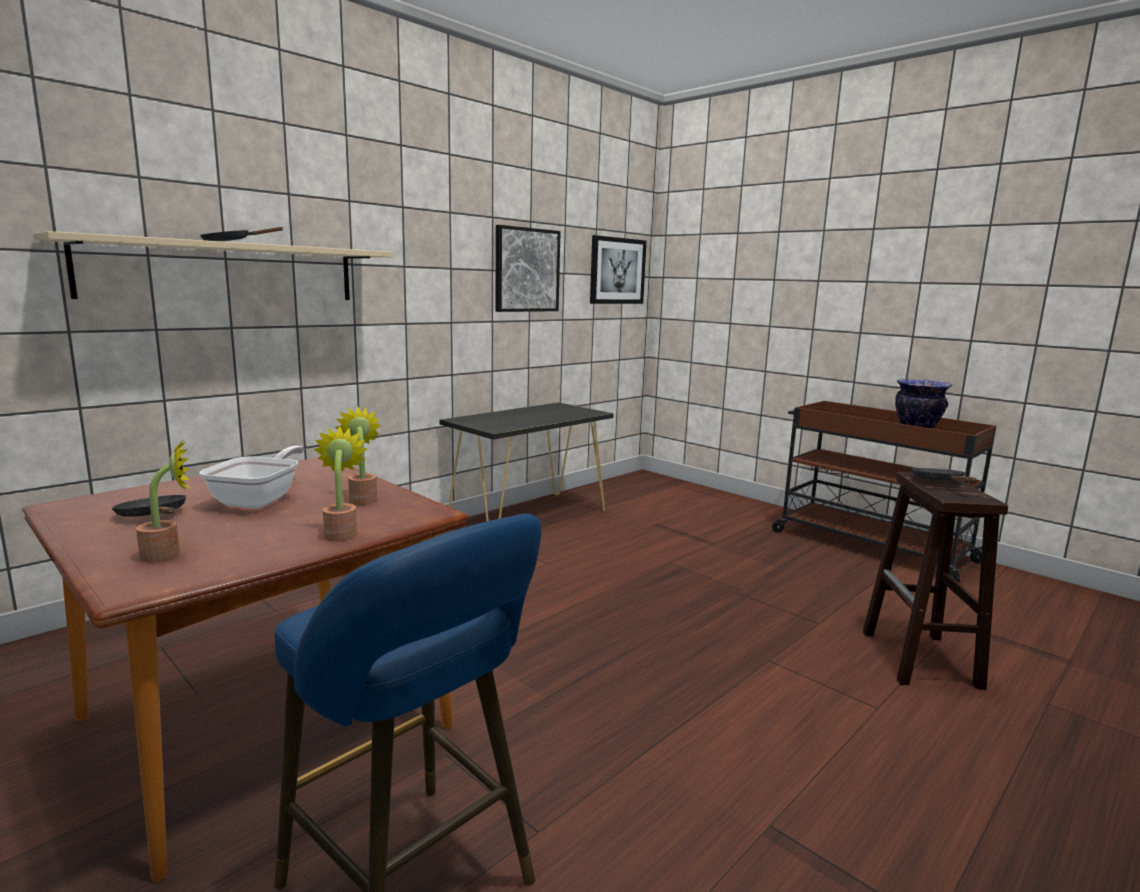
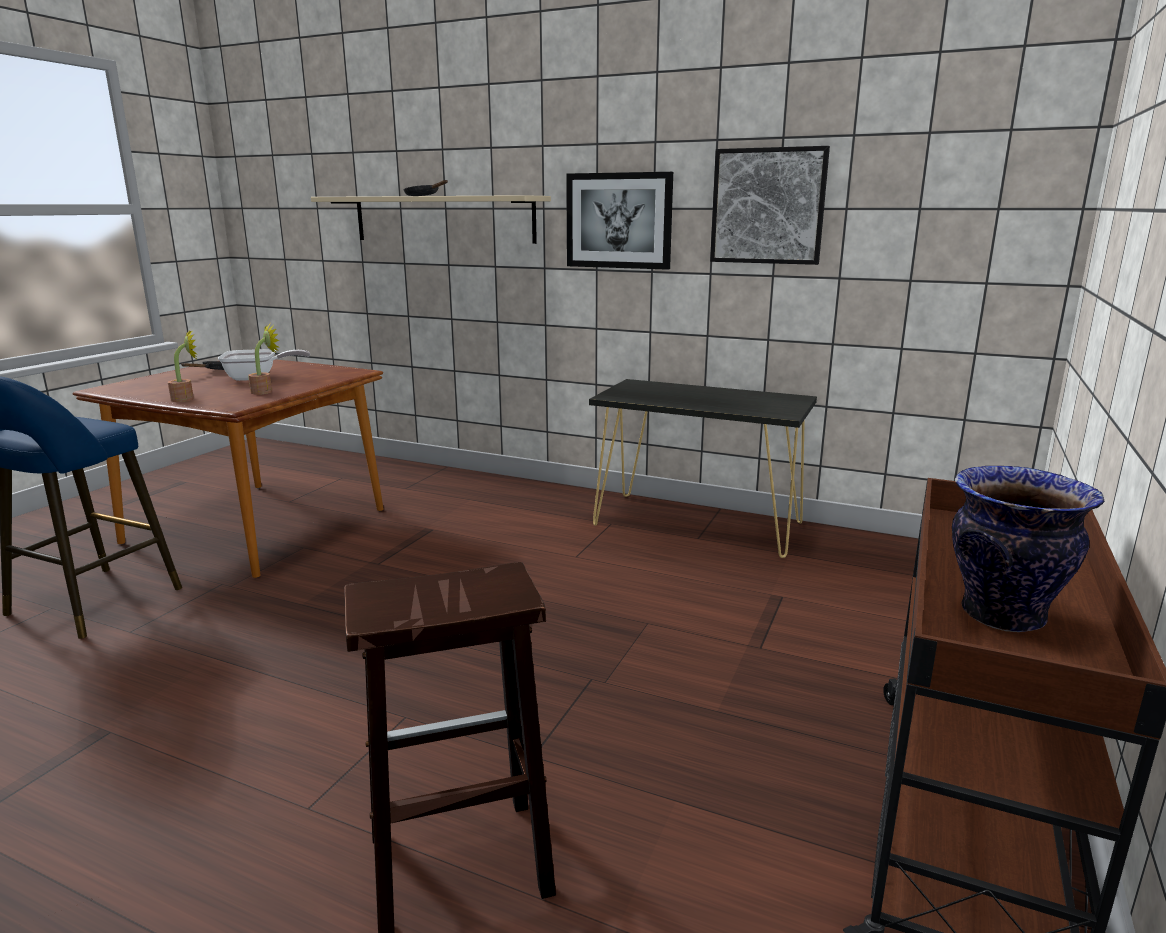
camera: 70 degrees right, 5 degrees up
potted plant [136,440,190,562] -> none
picture [590,235,646,304] -> picture moved to [566,172,673,270]
black frying pan [912,468,976,482] -> none

